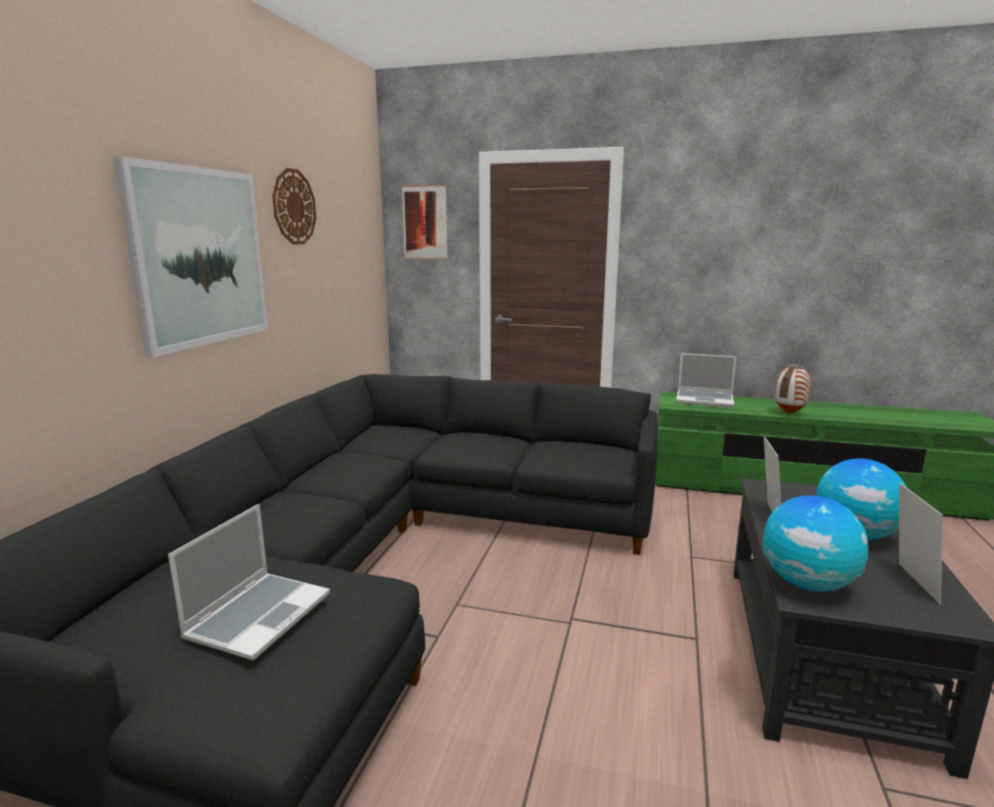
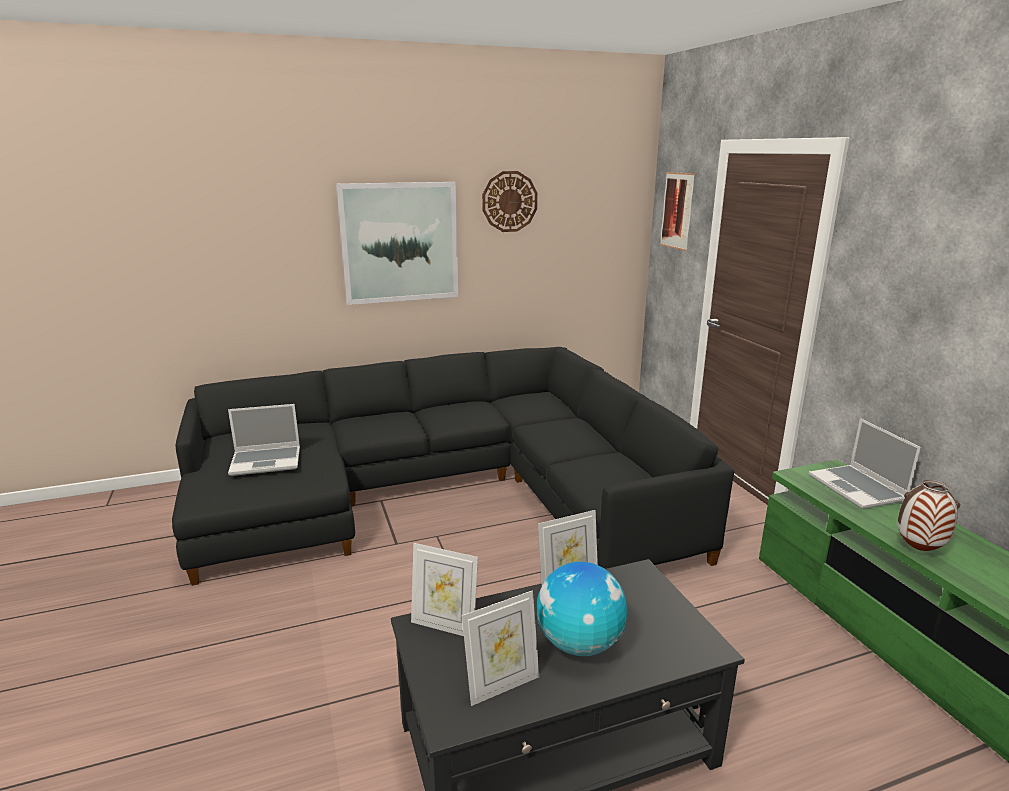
camera: 55 degrees right, 5 degrees up
globe [762,495,869,592] -> picture frame [411,543,478,636]

